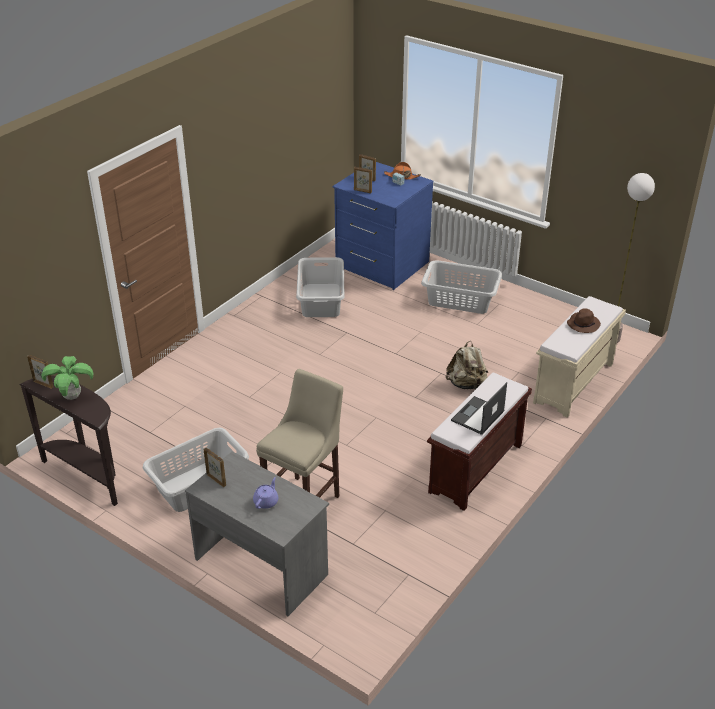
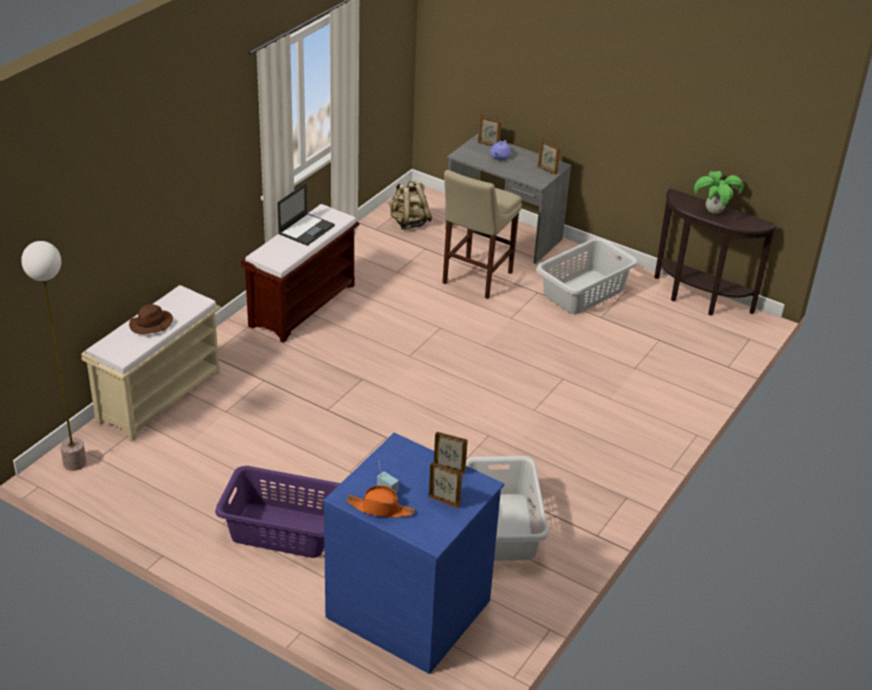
camera: 175 degrees right, 0 degrees up
picture frame [27,355,54,389] -> picture frame moved to [478,115,501,146]
grey laundry basket [421,260,502,314] -> purple laundry basket [215,466,340,558]
beige backpack [446,341,488,389] -> beige backpack moved to [389,180,432,230]

